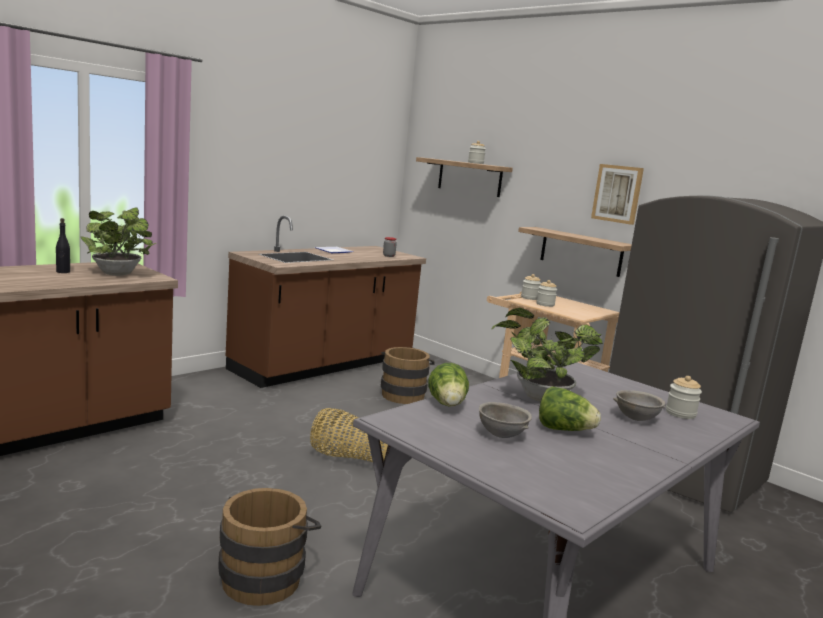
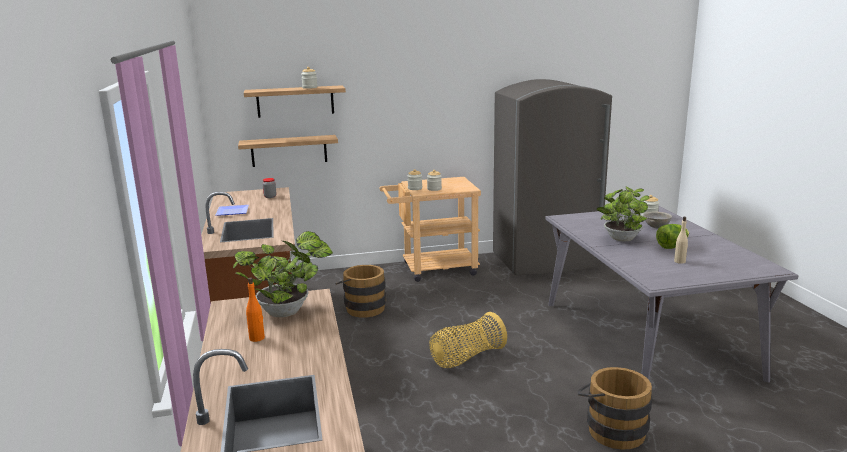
camera: 55 degrees left, 5 degrees up
black bottle [56,218,70,273] -> orange bottle [246,278,265,342]
lettuce [428,363,469,407] -> none
grey bowl [479,402,532,438] -> beige bottle [674,217,688,264]
shelf [518,227,632,277] -> shelf moved to [238,135,338,167]
picture [591,164,644,225] -> none

